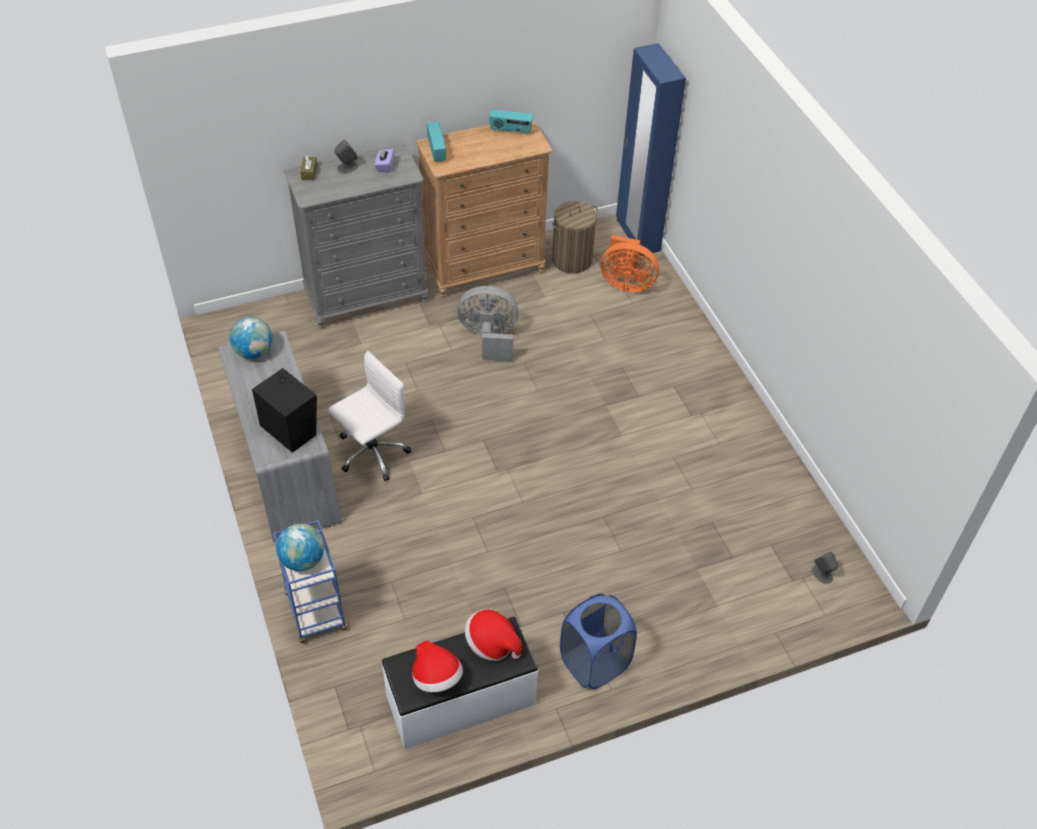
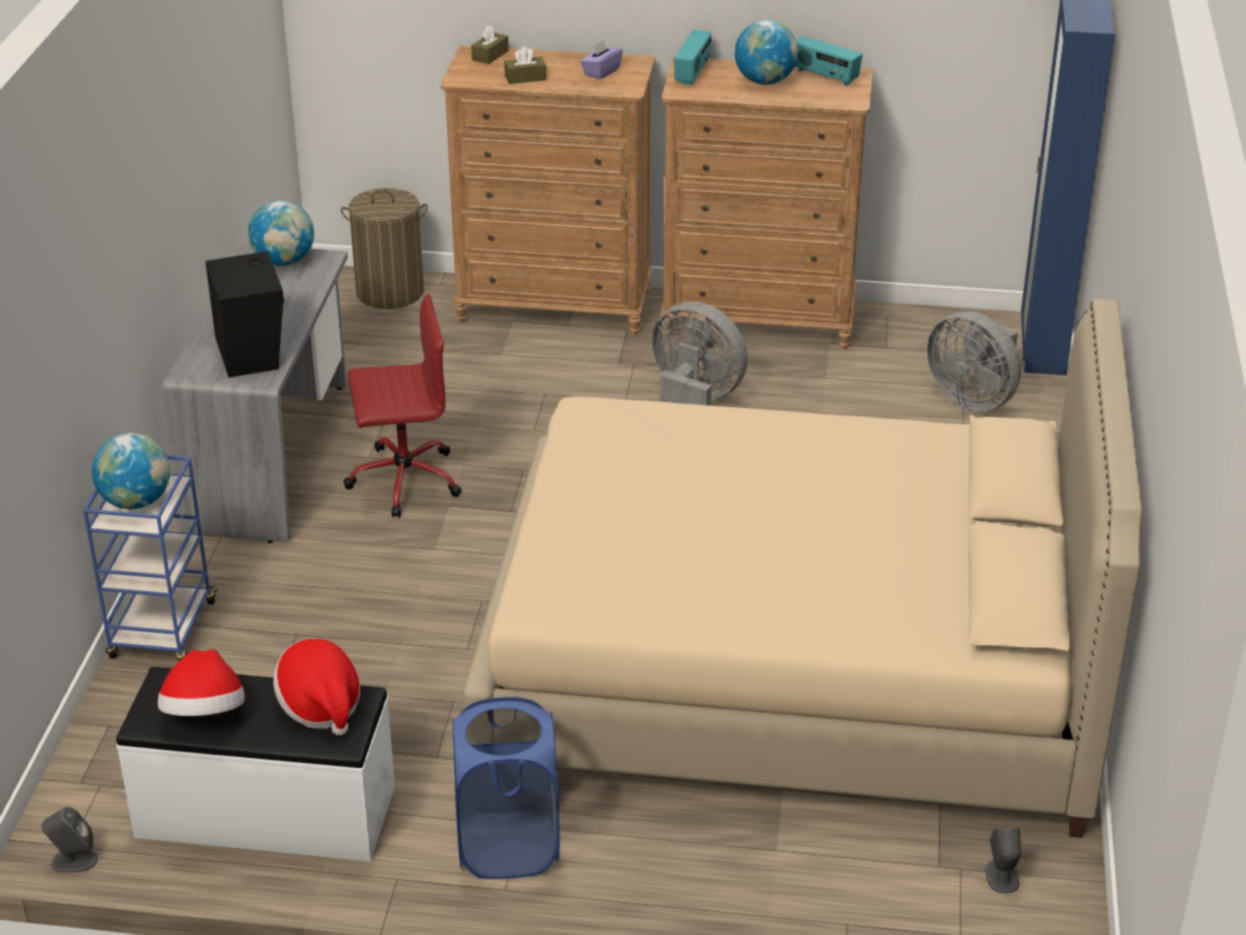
camera: 30 degrees right, 15 degrees down
grey dresser [284,143,428,329] -> brown dresser [441,45,655,335]
white office chair [328,351,411,481] -> red office chair [343,294,462,517]
grey speaker [334,140,358,174] -> grey speaker moved to [42,807,98,873]
laundry basket [552,201,598,274] -> laundry basket moved to [341,188,428,309]
orange fan [601,235,659,292] -> grey fan [927,311,1021,411]
none -> beige bed [463,299,1142,838]
none -> brown tissue box [504,47,546,84]
none -> globe [735,20,798,85]

